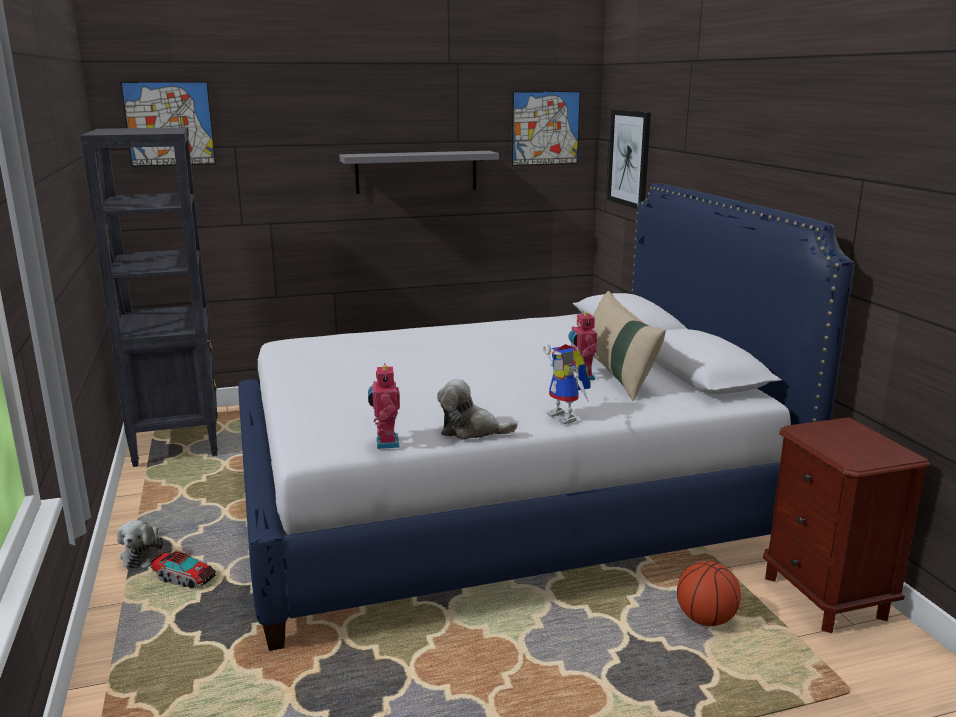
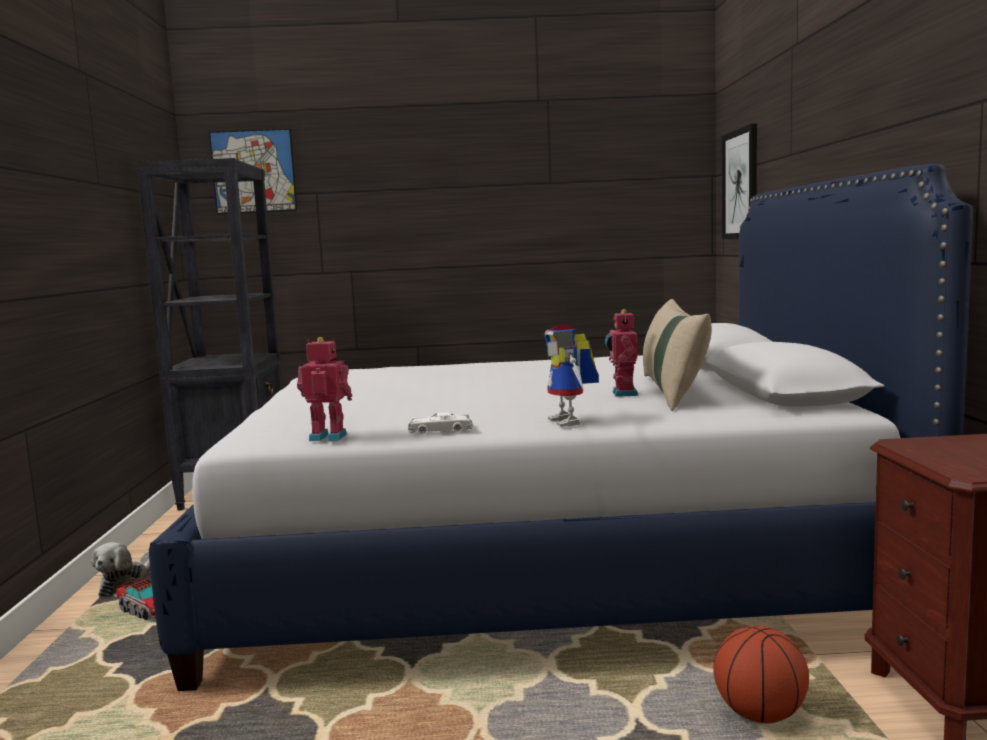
camera: 15 degrees right, 10 degrees down
grey shelf [340,151,499,194] -> none
toy robot [368,363,400,449] -> toy robot turned 90 degrees clockwise [297,337,352,441]
plush toy [437,379,517,440] -> white toy car [408,412,473,434]
picture [511,91,581,166] -> none

